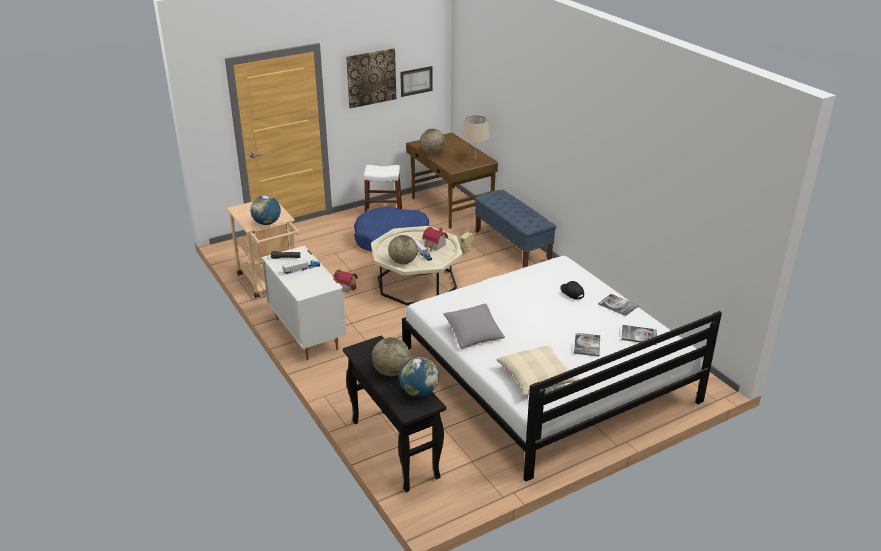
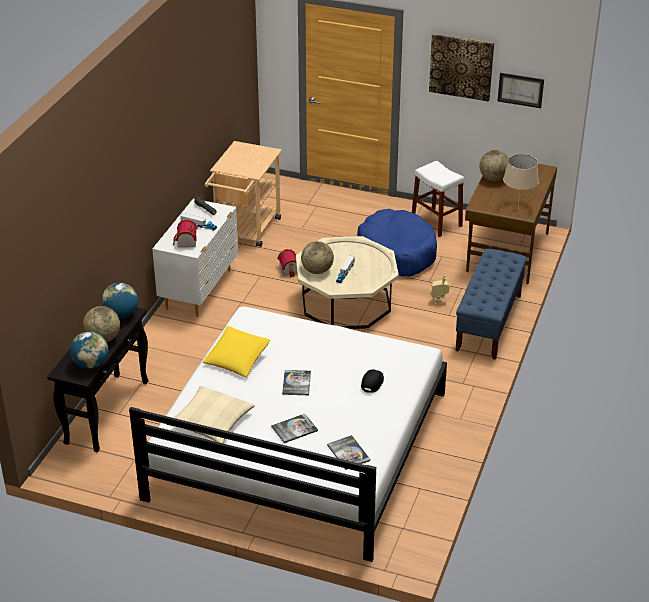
camera: 50 degrees right, 5 degrees up
globe [250,195,281,225] -> globe moved to [102,283,138,318]
toy house [422,227,448,251] -> toy house moved to [173,219,198,248]
grey pillow [443,304,505,349] -> yellow pillow [203,326,270,378]
book [598,294,639,316] -> book moved to [282,370,311,395]

